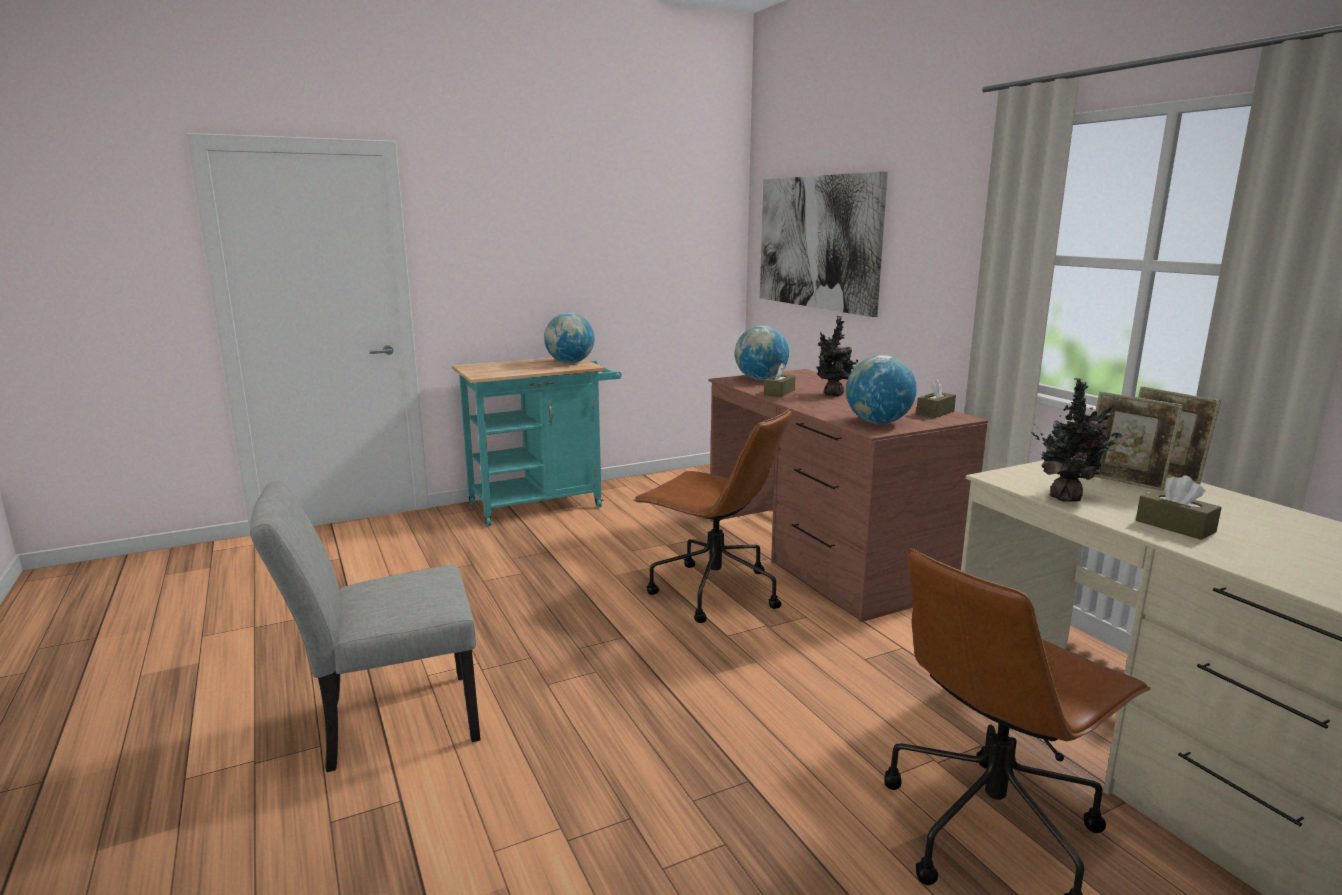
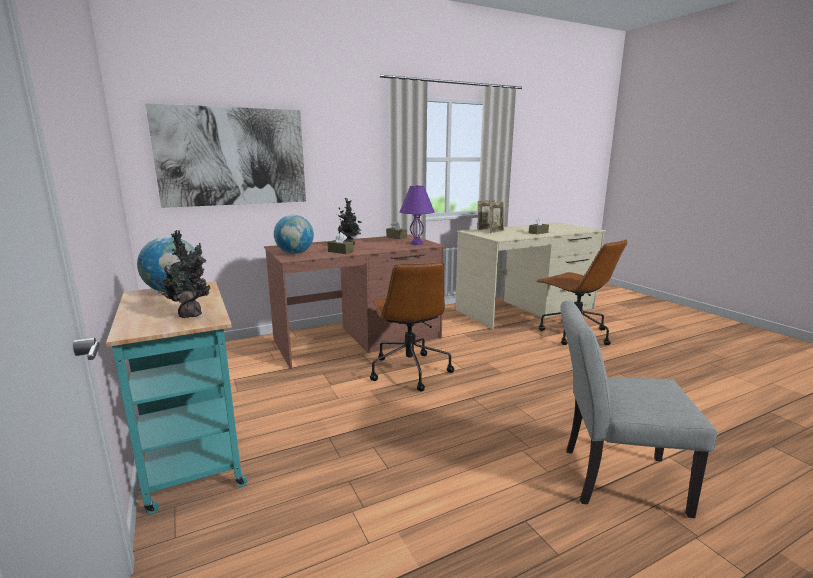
camera: 90 degrees left, 0 degrees up
grey chair [250,481,481,772] -> grey chair turned 120 degrees clockwise [561,301,717,518]
brown office chair [633,408,792,623] -> brown office chair turned 135 degrees clockwise [370,262,454,391]
globe [846,355,917,424] -> purple table lamp [399,185,435,245]
potted plant [1031,378,1123,502] -> potted plant moved to [157,230,210,318]

